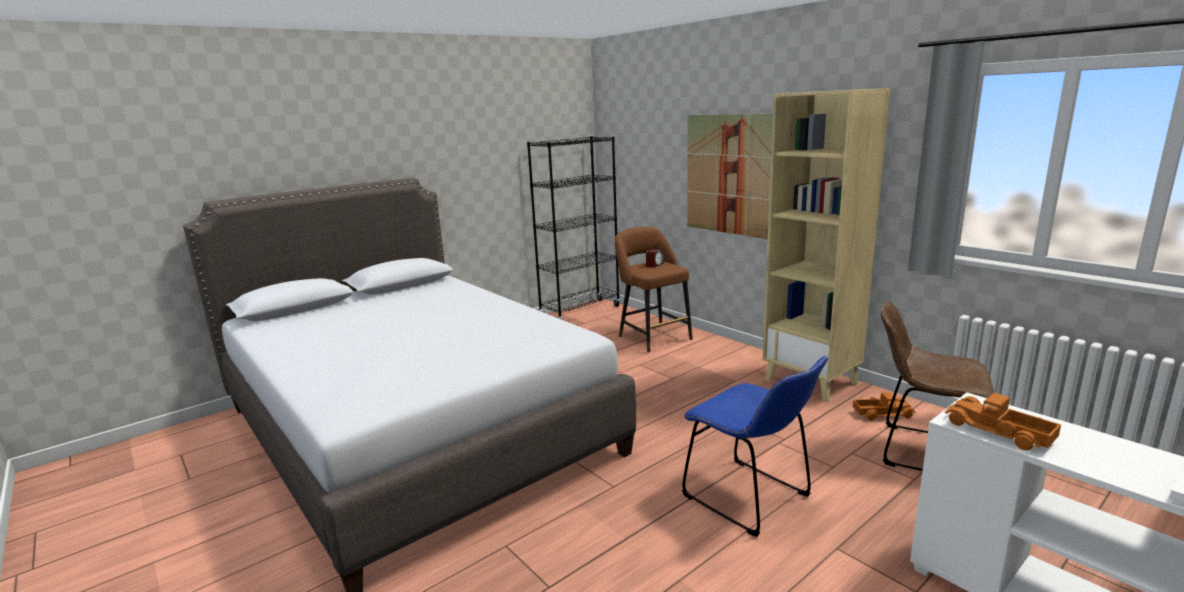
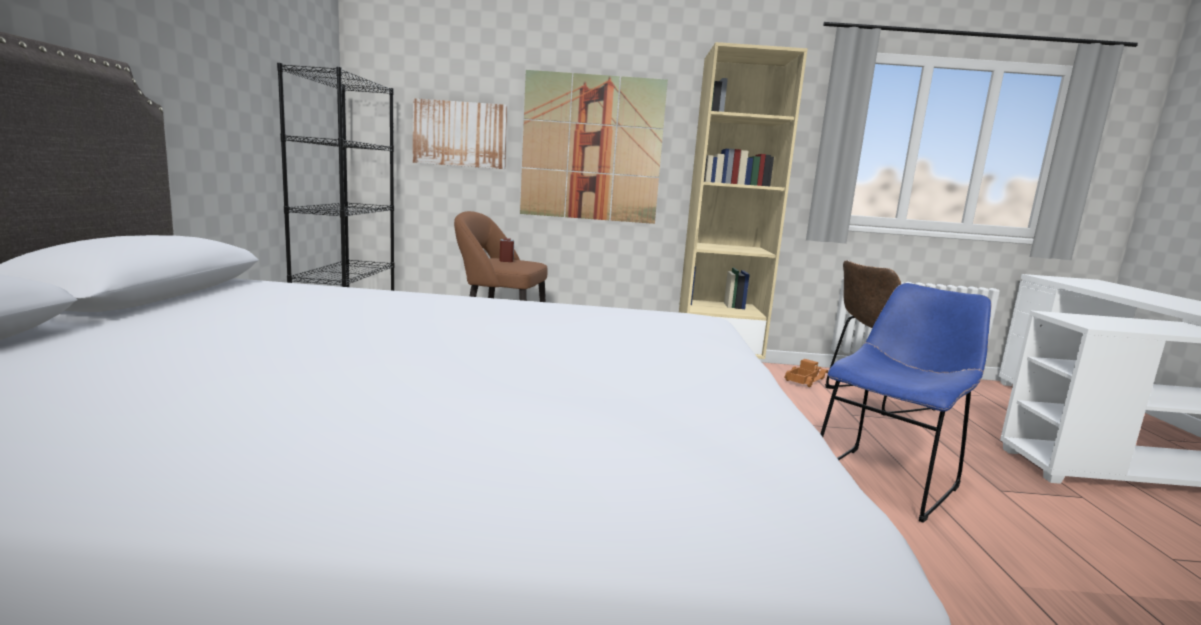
camera: 50 degrees left, 5 degrees down
blue chair [682,356,828,537] -> blue chair turned 45 degrees counterclockwise [821,283,992,523]
toy truck [945,393,1061,450] -> none
none -> picture [413,98,507,169]

